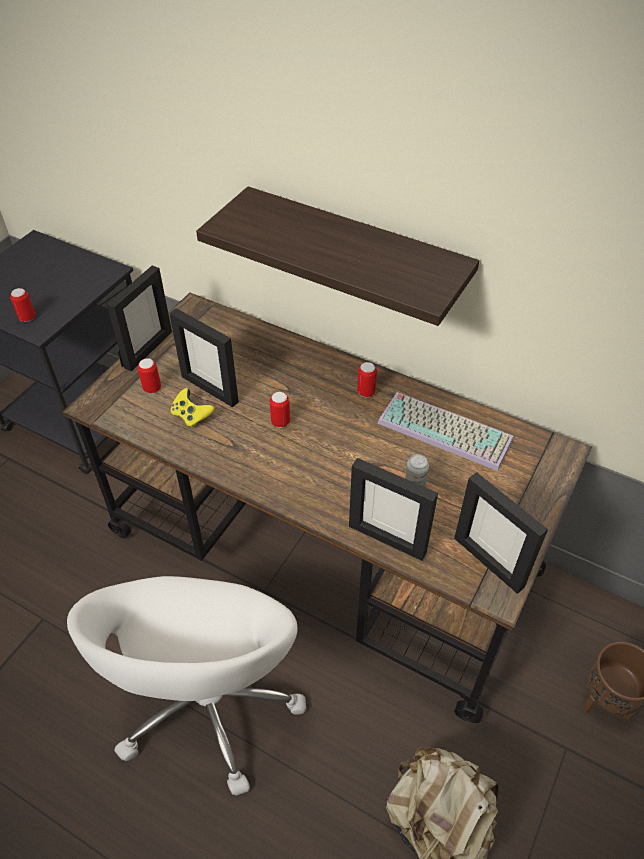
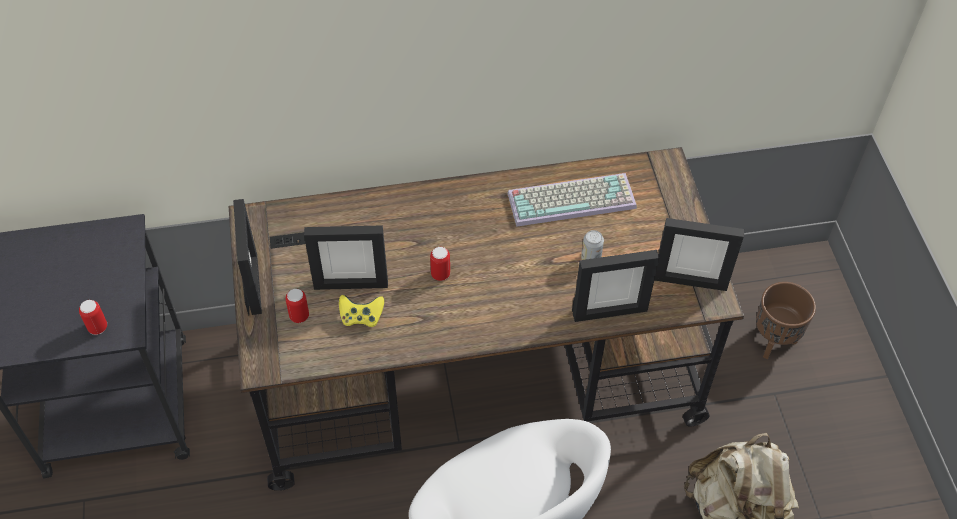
camera: 40 degrees left, 5 degrees up
shelf [196,187,479,326] -> none
can [357,362,377,398] -> none

